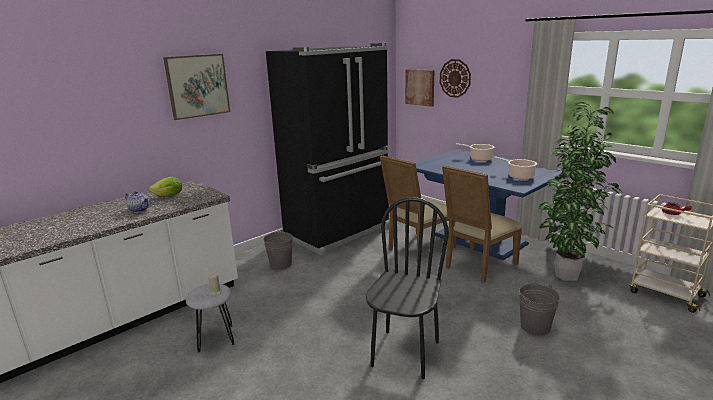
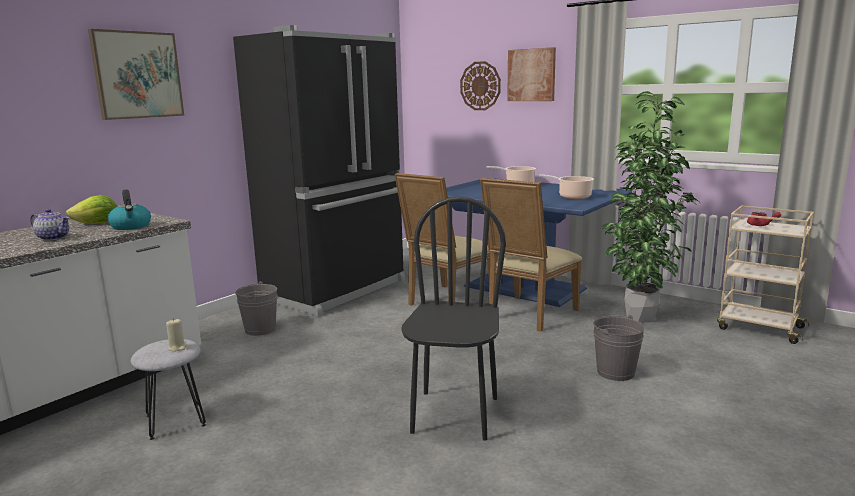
camera: 10 degrees left, 5 degrees down
picture [405,69,434,107] -> picture moved to [507,47,556,101]
none -> kettle [108,190,151,230]

